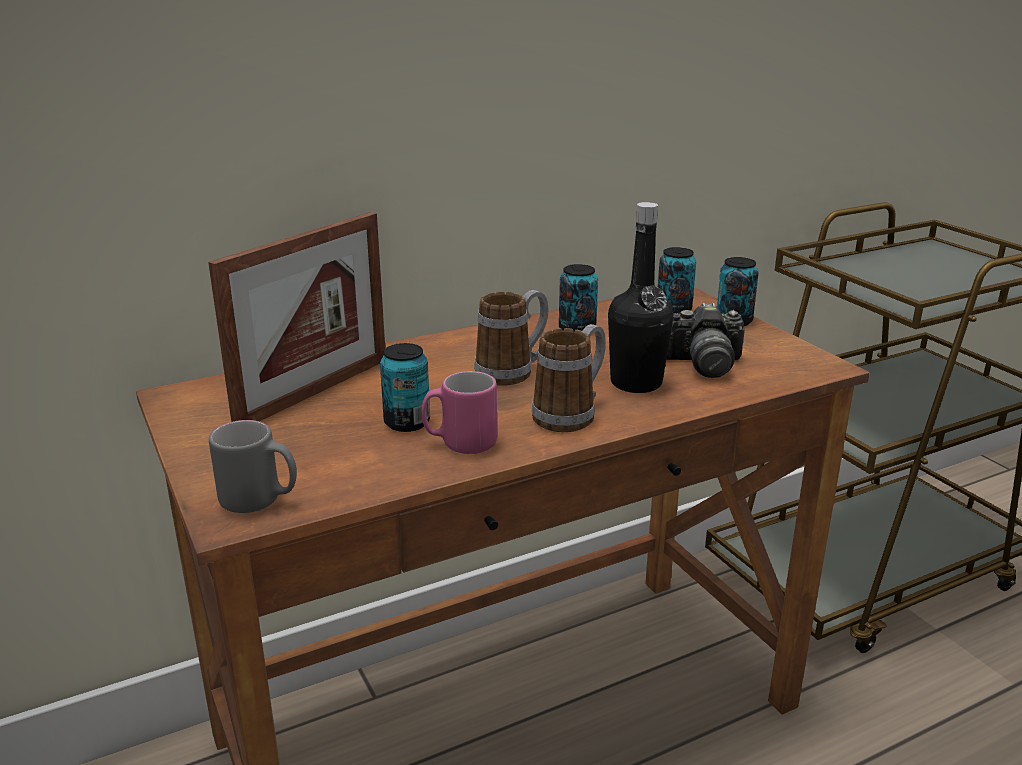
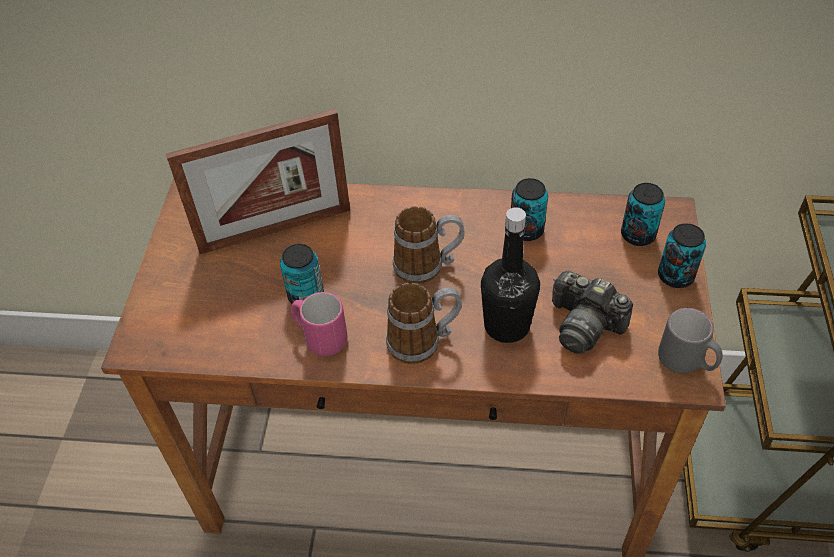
camera: 35 degrees right, 25 degrees up
grey mug [209,420,297,513] -> grey mug moved to [658,308,723,373]

